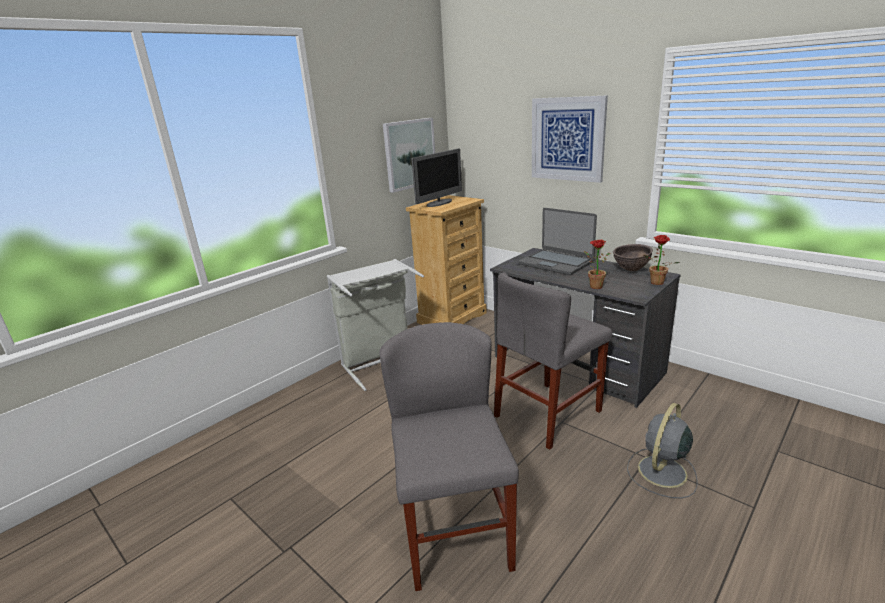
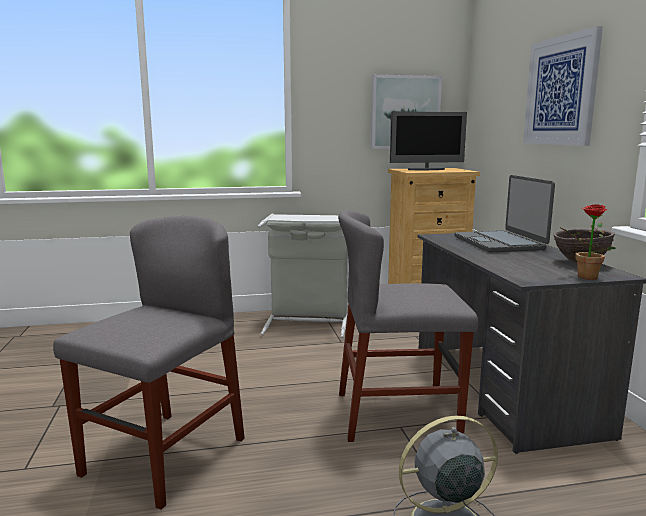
camera: 35 degrees right, 10 degrees down
potted plant [584,240,610,289] -> none

